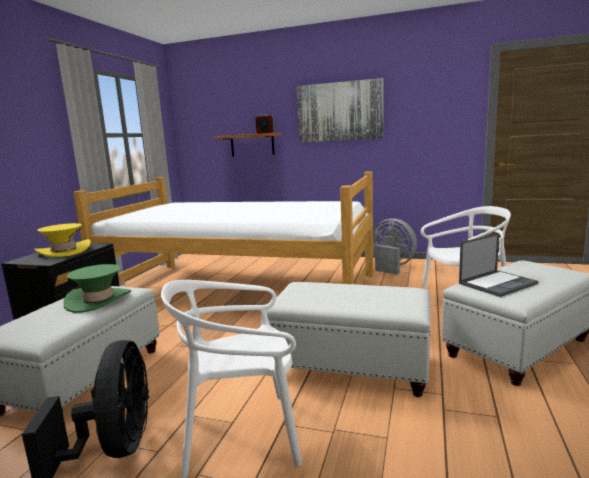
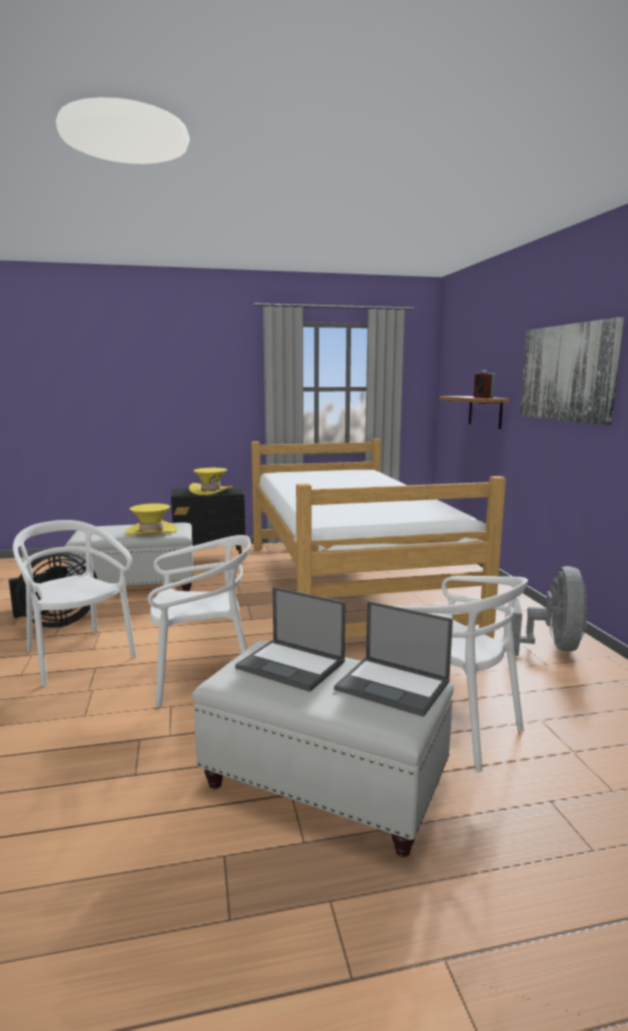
camera: 60 degrees right, 0 degrees up
green hat [63,264,131,313] -> yellow hat [125,503,177,535]
white ottoman [267,282,431,397] -> white chair [148,535,251,707]
none -> laptop [334,601,453,717]

